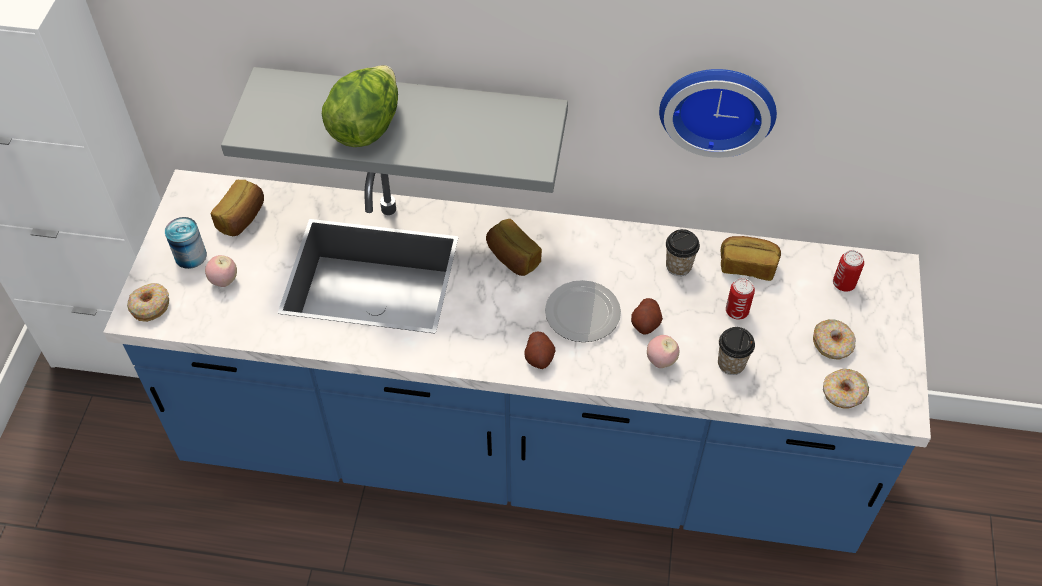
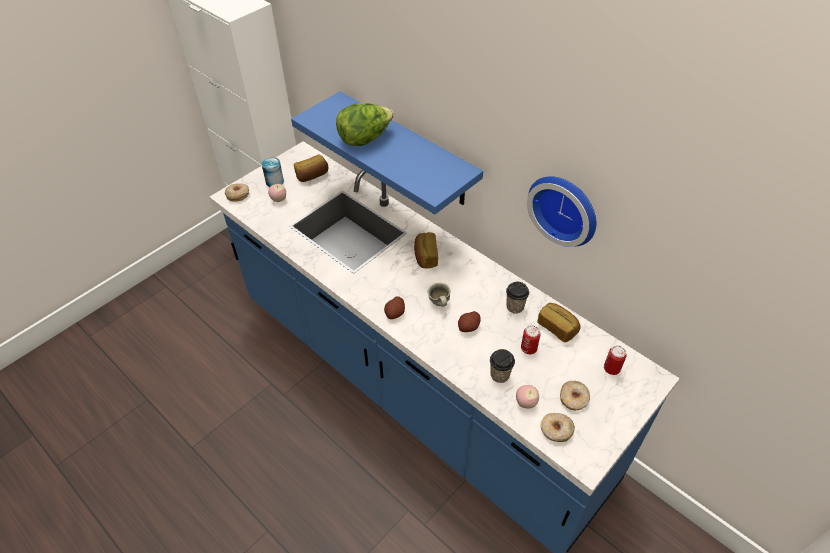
camera: 35 degrees right, 5 degrees down
grey shelf [221,67,568,193] -> blue shelf [291,91,483,214]
plate [545,280,621,342] -> grey mug [428,283,450,307]
apple [647,335,679,368] -> apple moved to [516,385,539,409]

